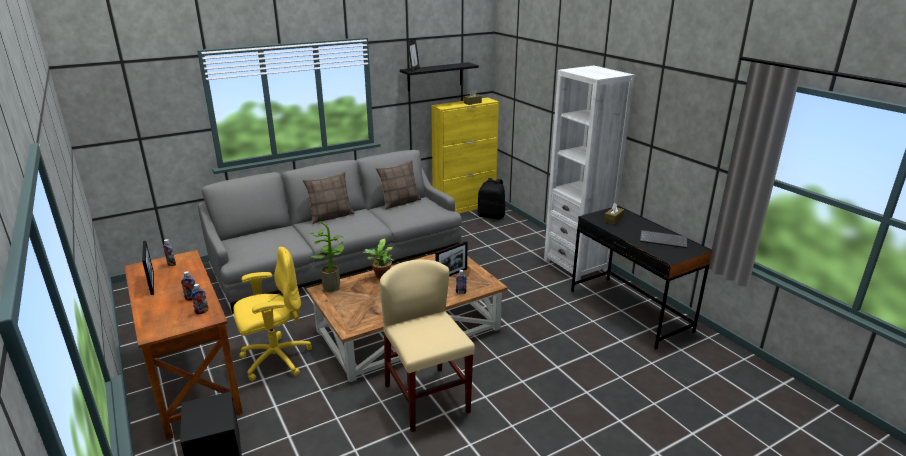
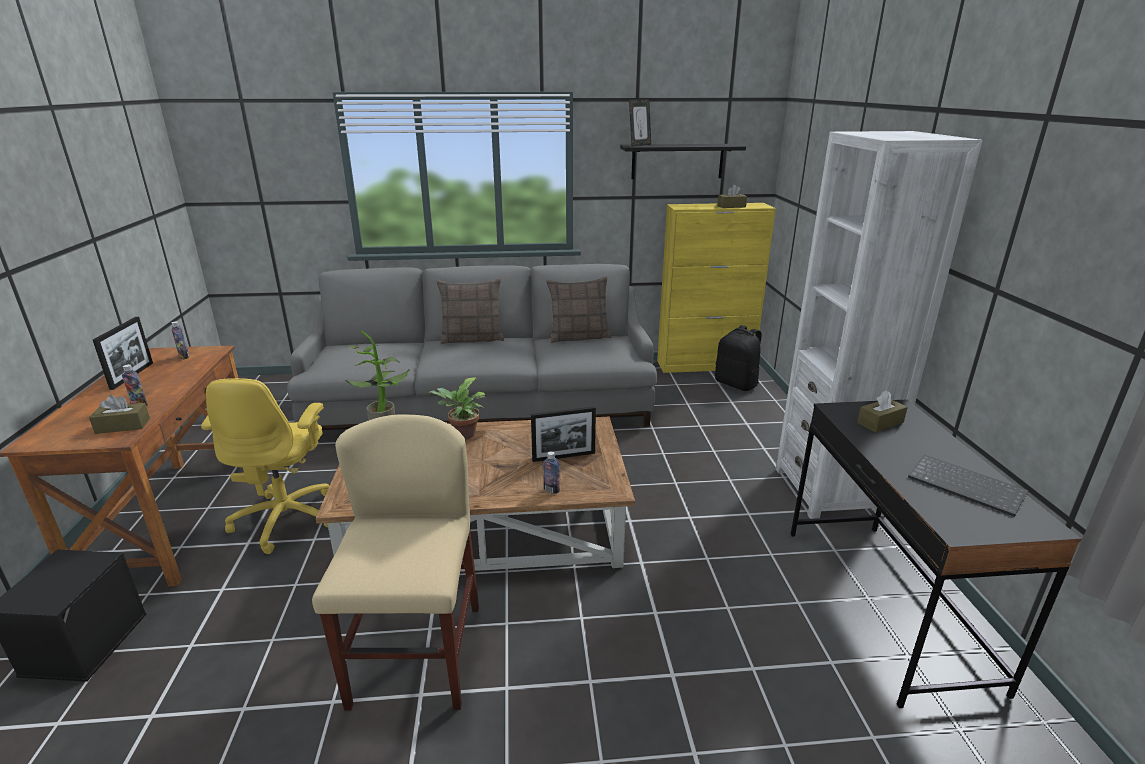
camera: 25 degrees right, 0 degrees up
bottle [191,284,208,314] -> brown tissue box [89,394,150,434]
yellow office chair [234,247,312,381] -> yellow office chair turned 90 degrees clockwise [201,378,329,554]

